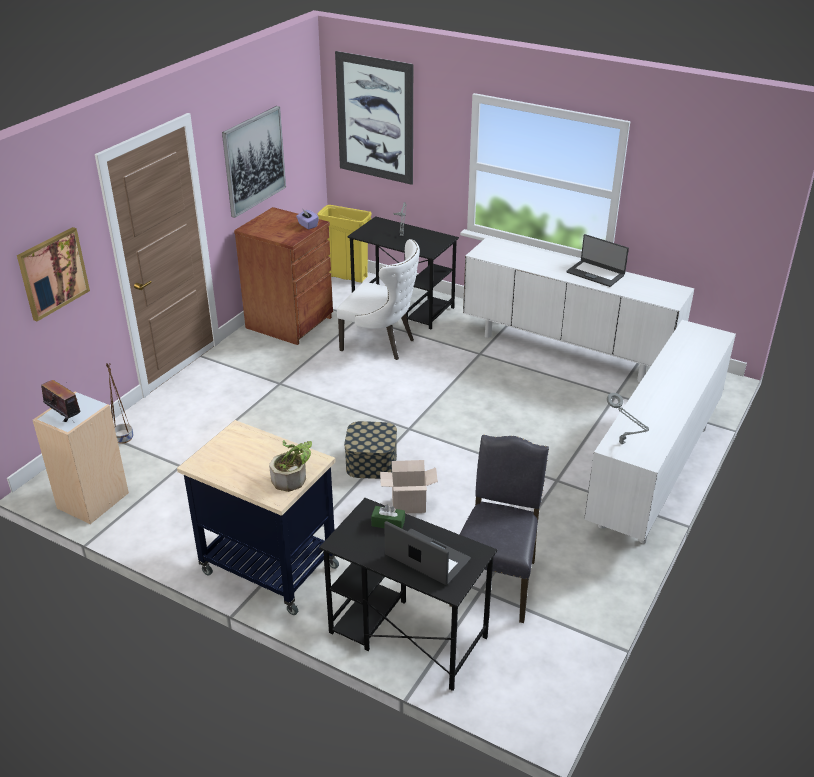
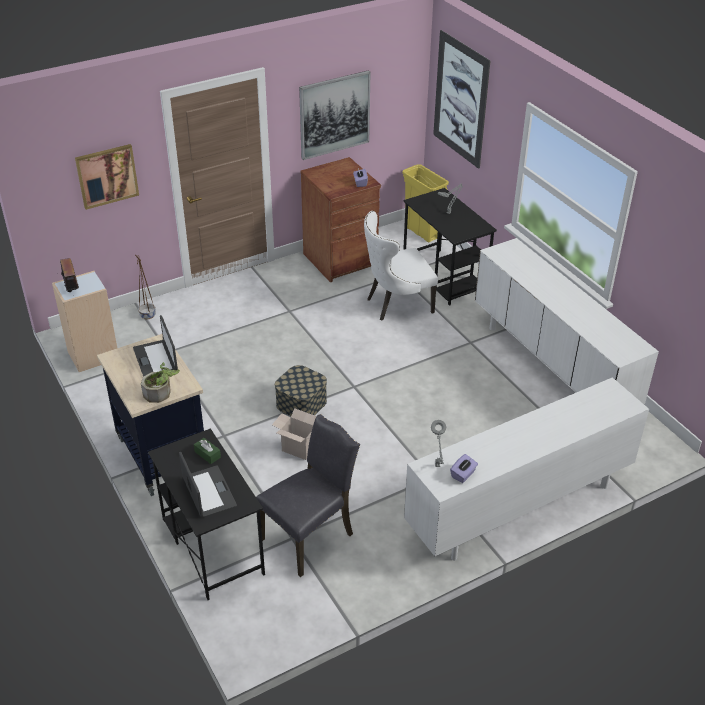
camera: 30 degrees right, 5 degrees up
white chair [337,239,420,360] -> white chair turned 105 degrees clockwise [364,211,438,321]
laptop [567,234,629,287] -> laptop moved to [133,315,178,377]
none -> purple tissue box [450,454,478,483]

